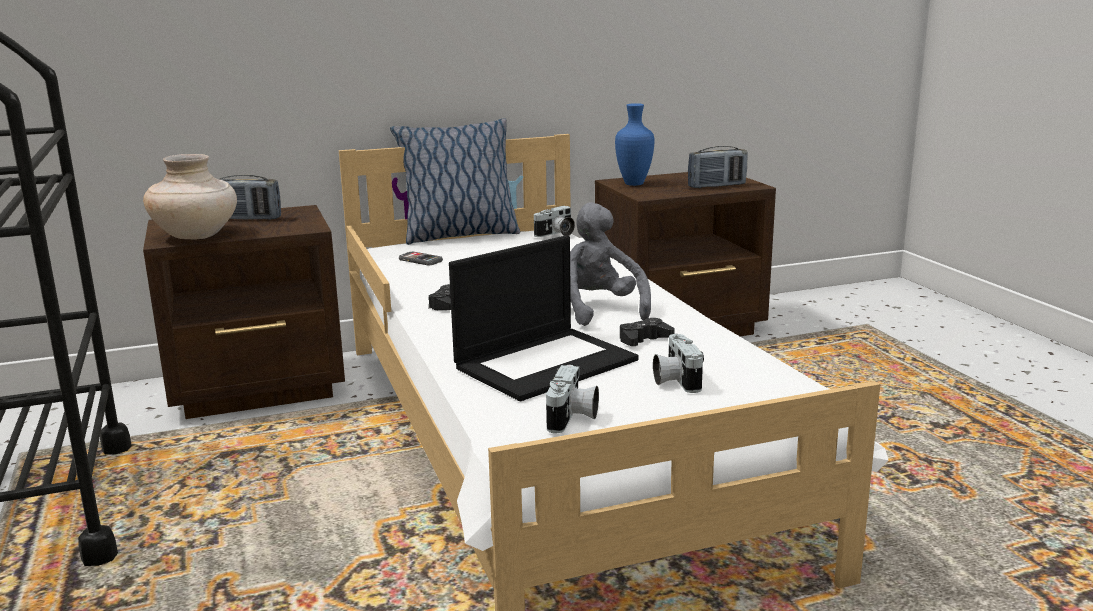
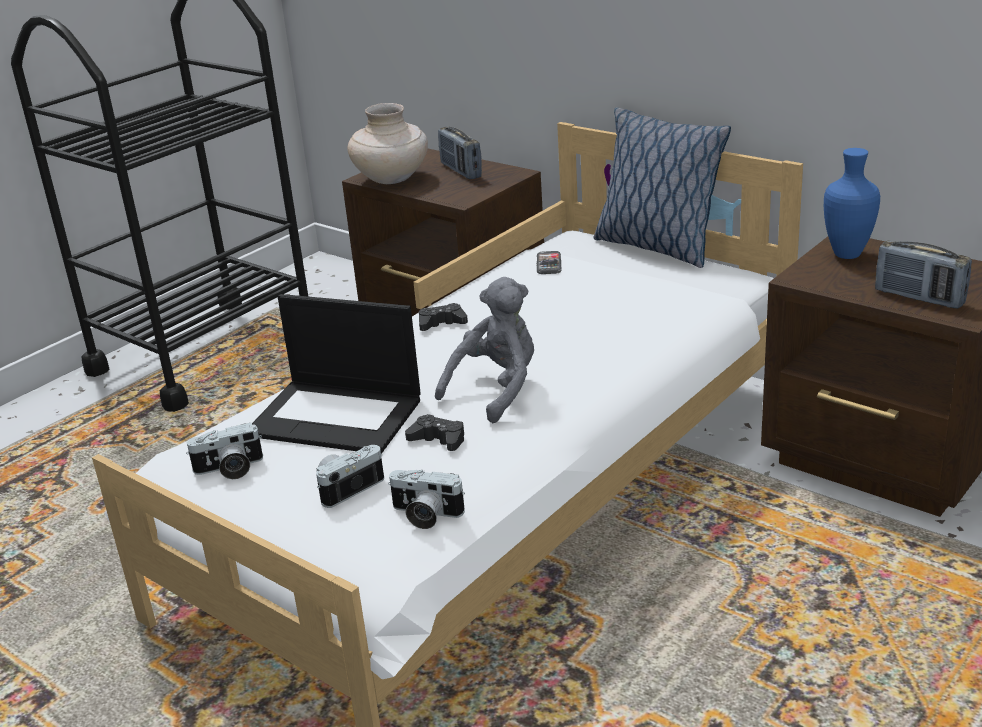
camera: 60 degrees right, 10 degrees up
camera [533,206,575,237] -> camera moved to [388,470,465,529]

